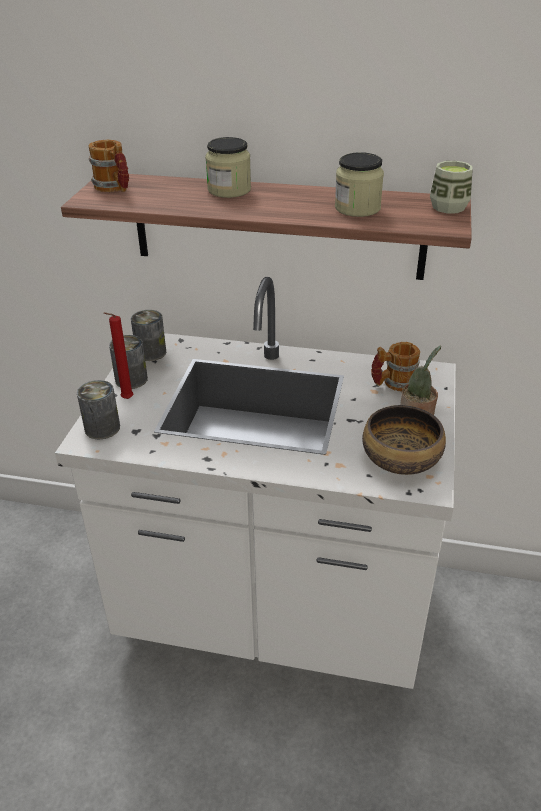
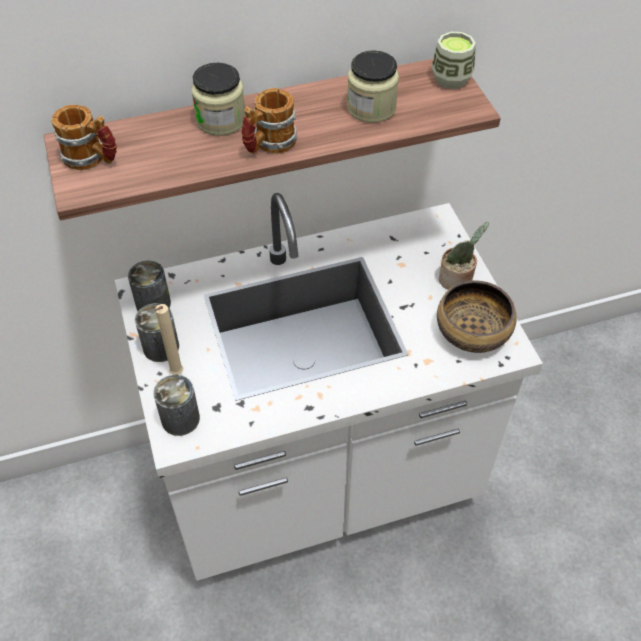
camera: 30 degrees left, 15 degrees up
red candle [104,312,134,399] -> beige candle [155,304,183,375]
mug [371,342,420,391] -> mug moved to [242,88,297,154]

